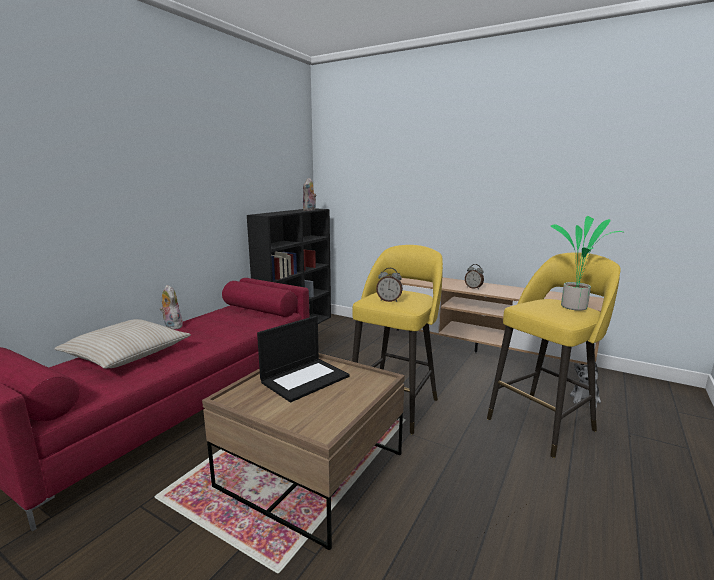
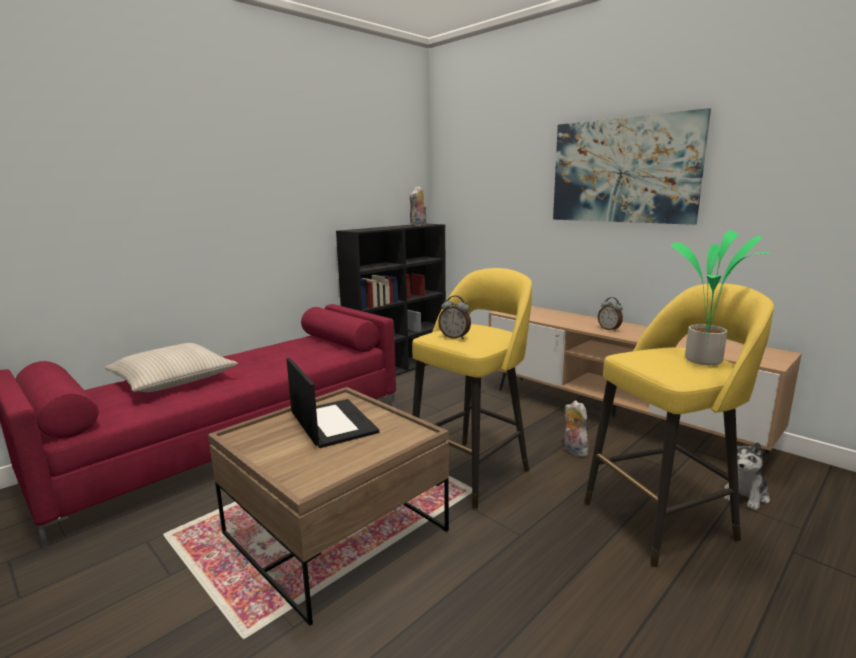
camera: 15 degrees right, 0 degrees up
plush toy [159,285,183,329] -> plush toy moved to [564,400,589,457]
laptop [257,316,350,402] -> laptop turned 90 degrees counterclockwise [286,357,379,448]
none -> picture [553,108,711,225]

